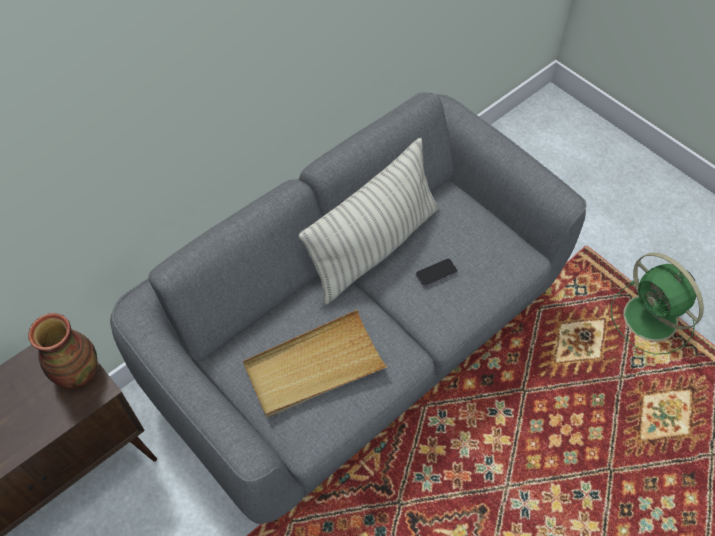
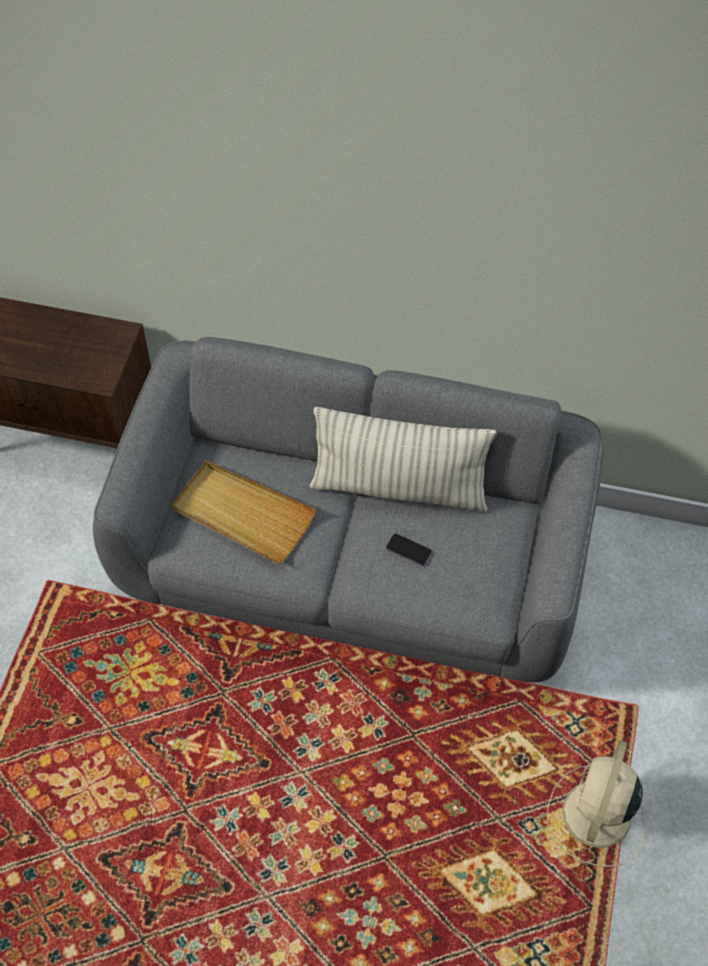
camera: 55 degrees right, 0 degrees up
vase [28,313,98,389] -> none
green fan [611,253,704,355] -> beige fan [547,740,645,867]

